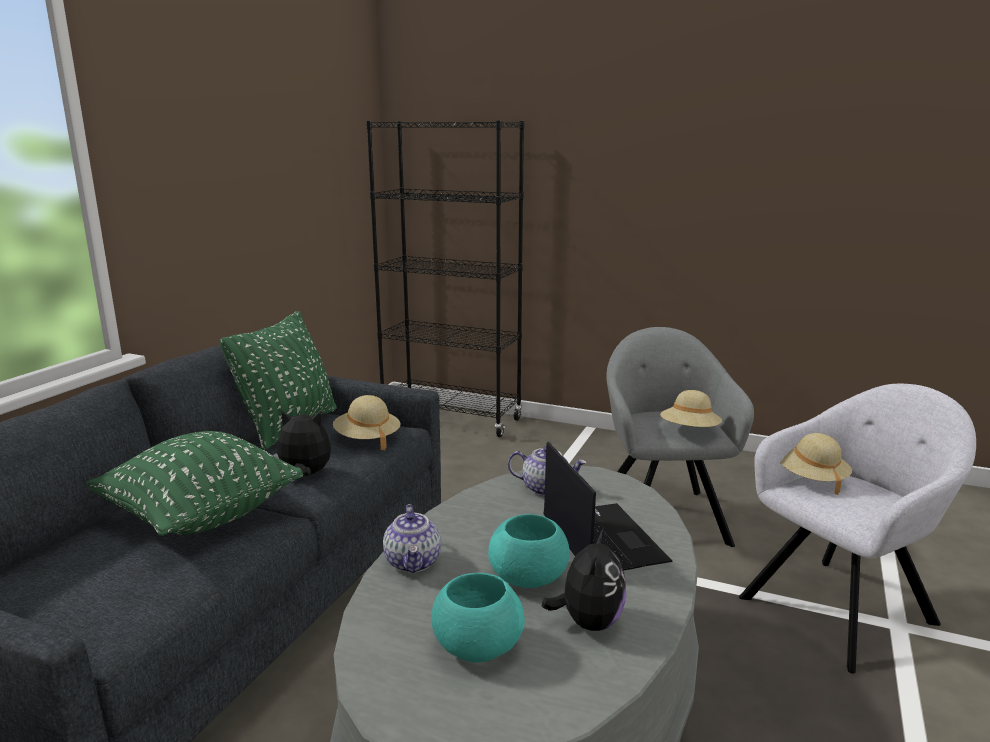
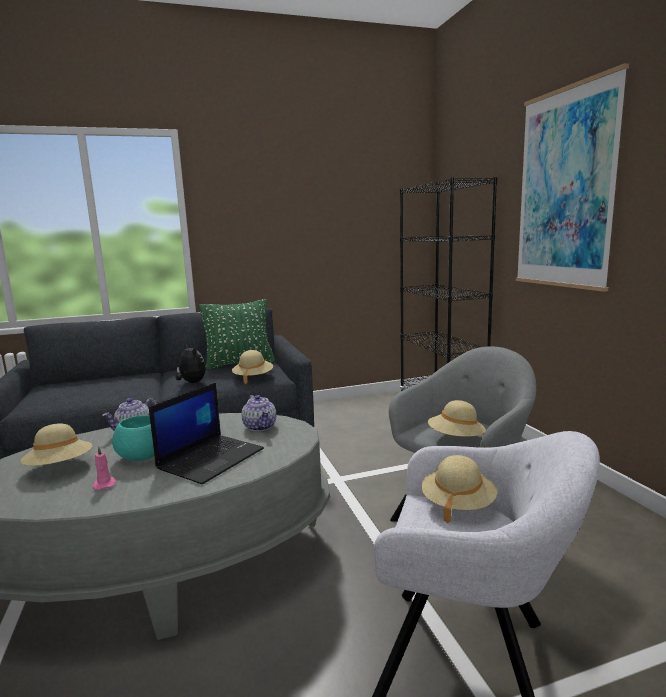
camera: 50 degrees right, 5 degrees down
green pillow [86,431,303,536] -> none
turquoise bowl [431,573,525,662] -> beige hat [21,423,92,466]
plush toy [542,528,626,631] -> pink candle [93,446,116,490]
none -> picture [516,63,629,292]

